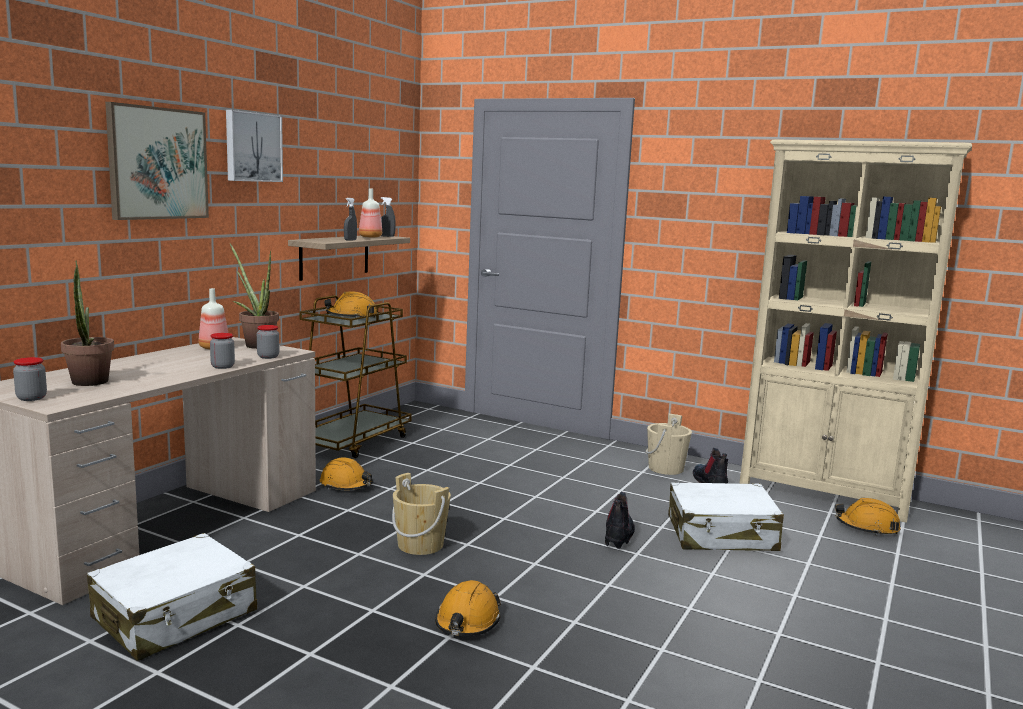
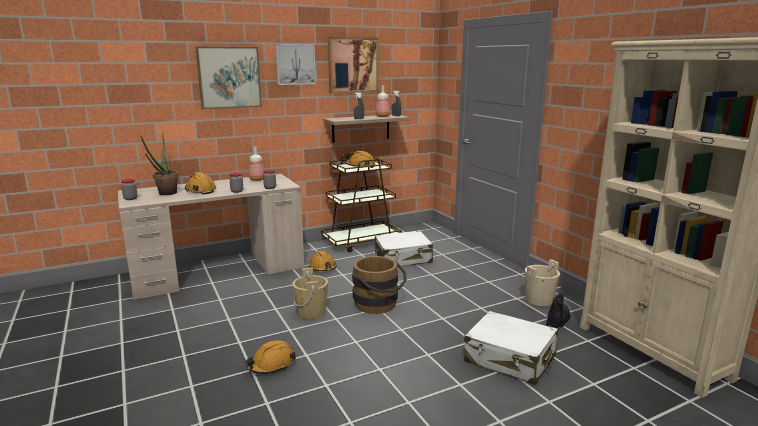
camera: 35 degrees right, 5 degrees up
white suitcase [87,533,257,661] -> white suitcase moved to [375,230,433,267]
potted plant [230,244,279,349] -> none
boot [605,492,635,549] -> none
orange hard hat [835,498,901,536] -> orange hard hat moved to [185,172,216,195]
none -> picture [328,37,379,94]
none -> brown bucket [352,256,406,314]

